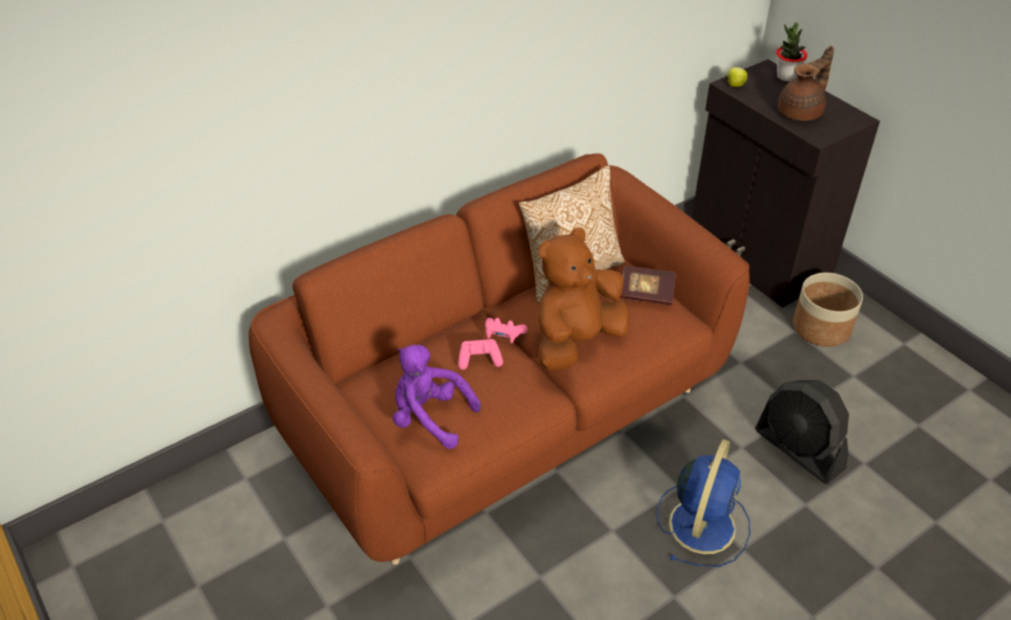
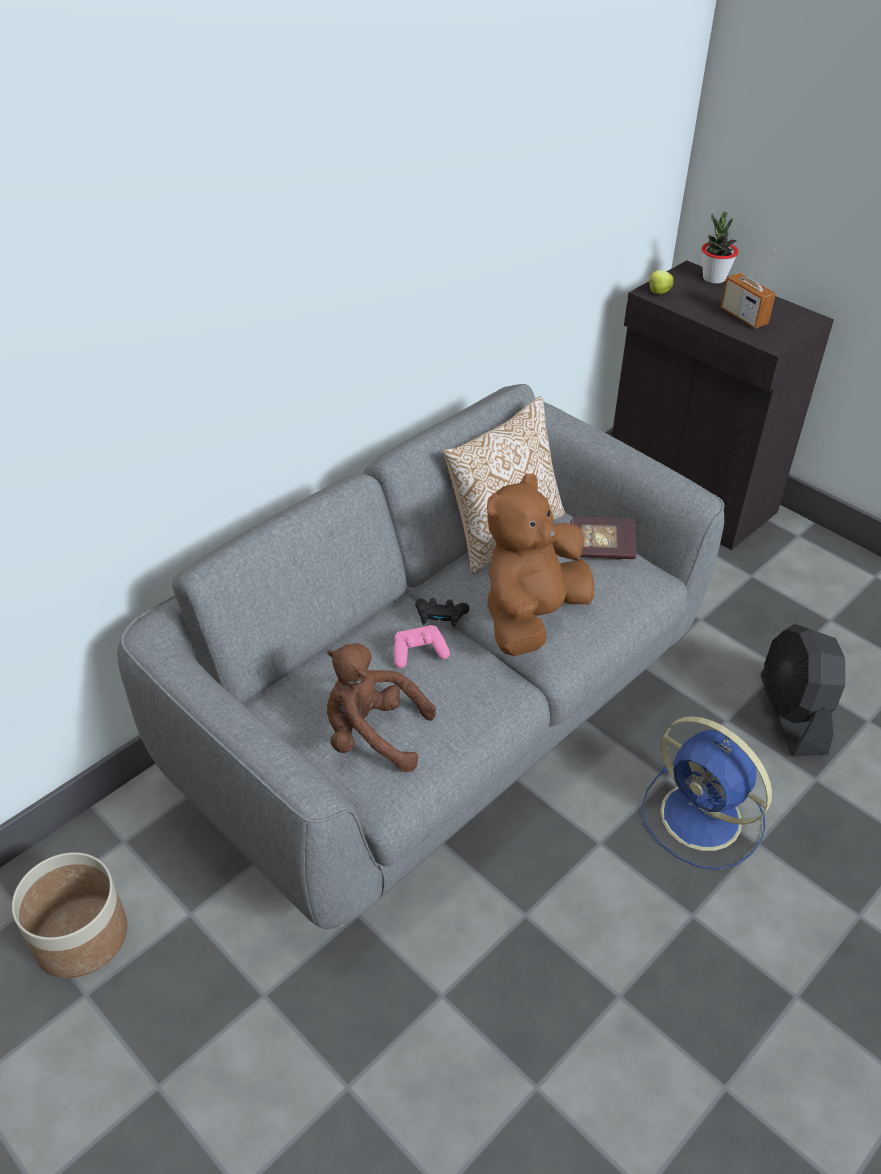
camera: 10 degrees left, 0 degrees up
brown sofa [249,154,750,565] -> grey sofa [117,384,724,929]
purple plush toy [393,345,481,449] -> brown plush toy [327,643,436,772]
pink game controller [485,318,528,343] -> black game controller [415,598,469,628]
blue fan [657,439,750,567] -> blue fan turned 120 degrees clockwise [642,716,772,870]
black fan [755,380,849,484] -> black fan turned 45 degrees clockwise [761,624,845,757]
brown teapot [778,46,834,121] -> radio [721,249,776,329]
planter [793,273,863,347] -> planter moved to [12,852,127,978]

